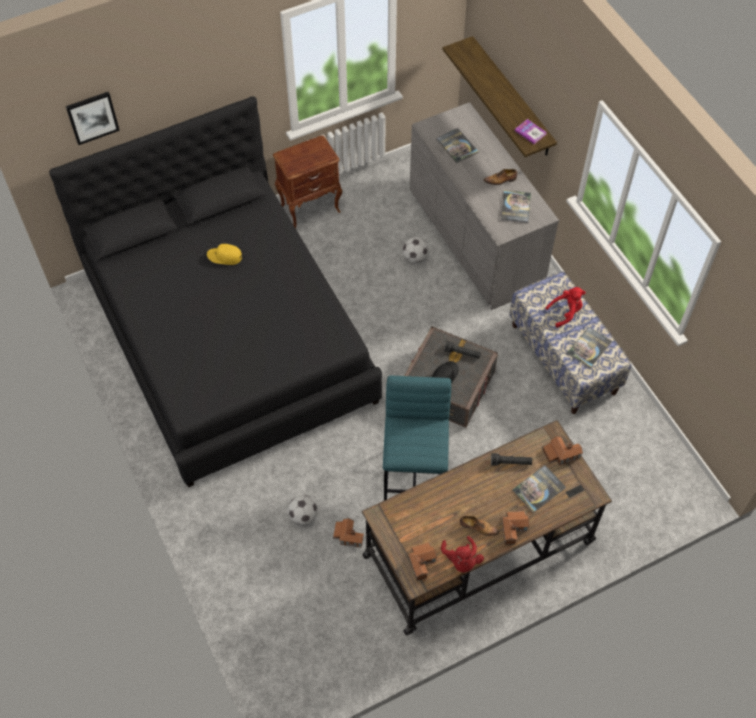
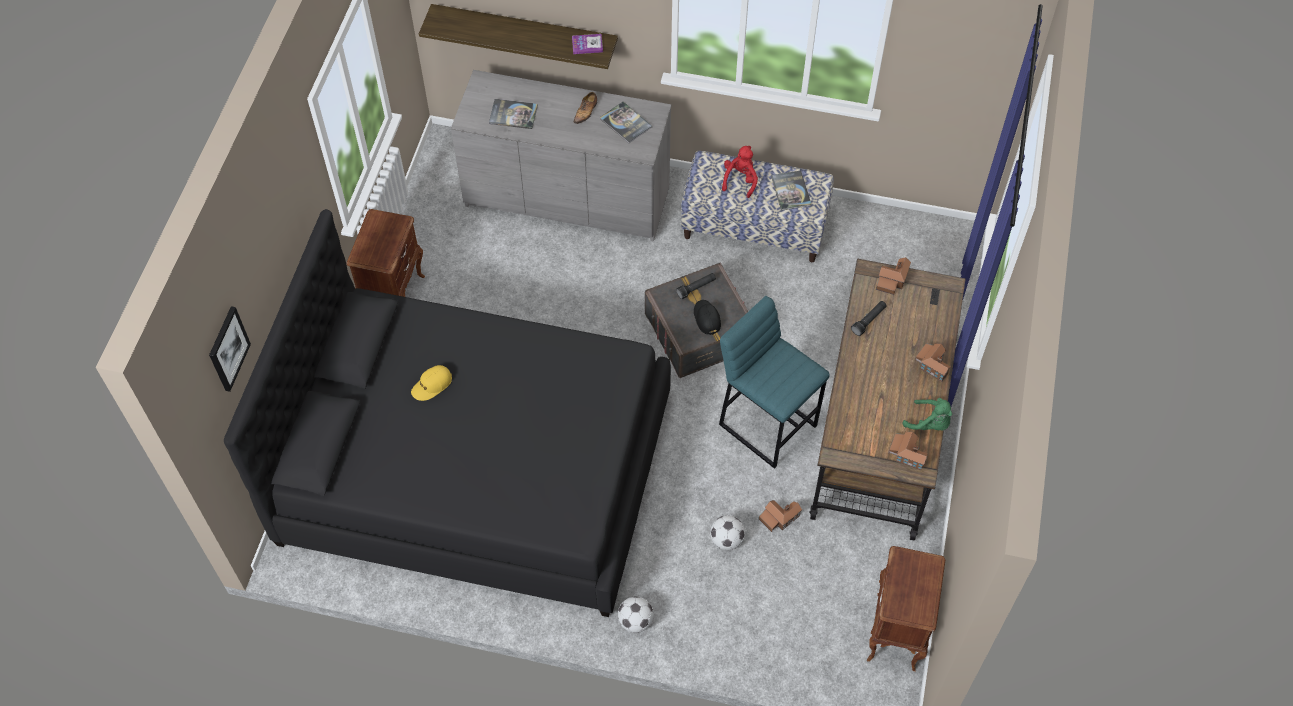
camera: 50 degrees left, 0 degrees up
football [403,237,428,263] -> football moved to [618,596,654,633]
red plush toy [441,536,484,573] -> green plush toy [903,398,952,430]
shoe [460,516,499,536] -> none
book [512,465,566,513] -> none
none -> brown nightstand [867,546,945,672]

